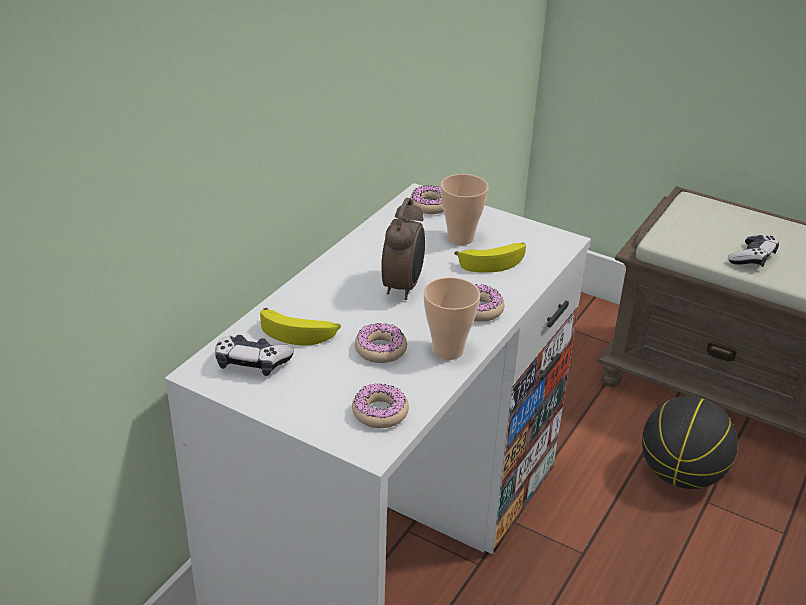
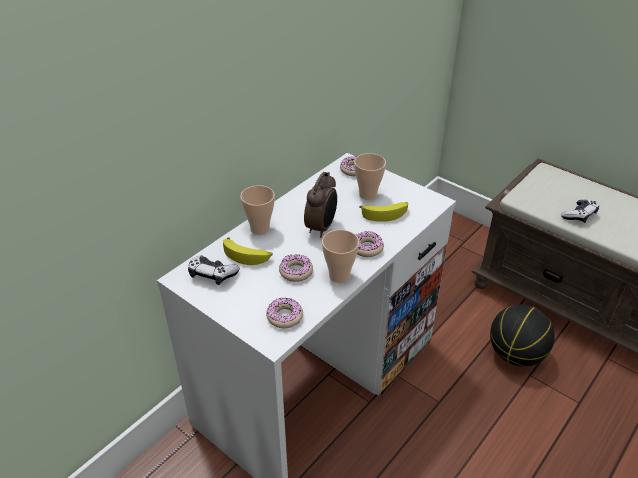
camera: 10 degrees right, 5 degrees up
none -> cup [240,185,275,235]

